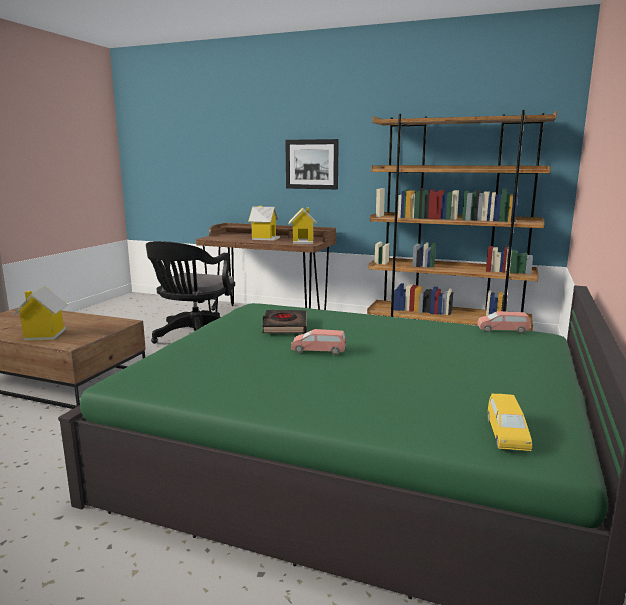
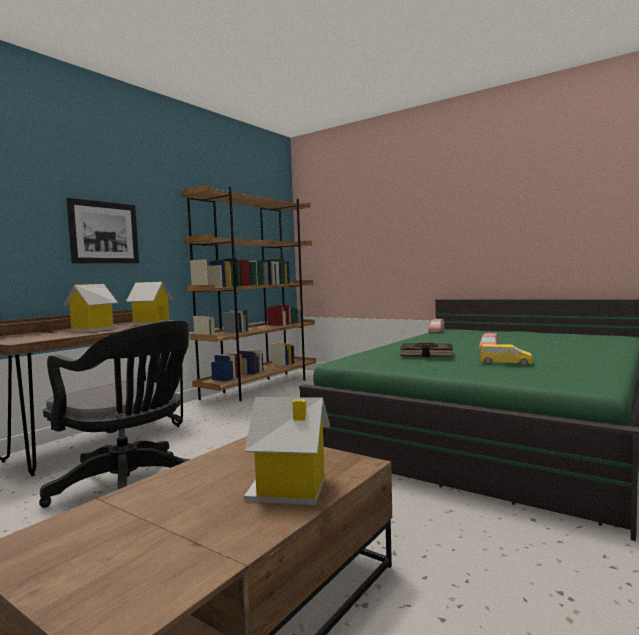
camera: 75 degrees left, 10 degrees down
yellow toy car [488,394,532,451] -> yellow toy car moved to [480,344,533,366]

